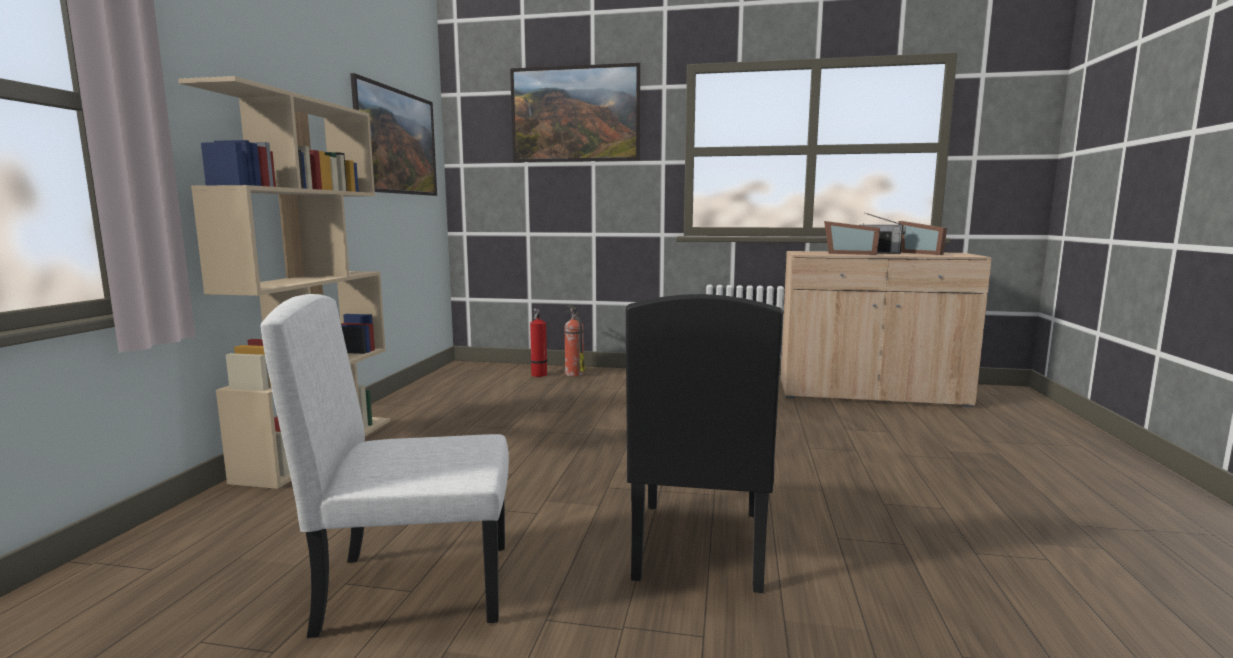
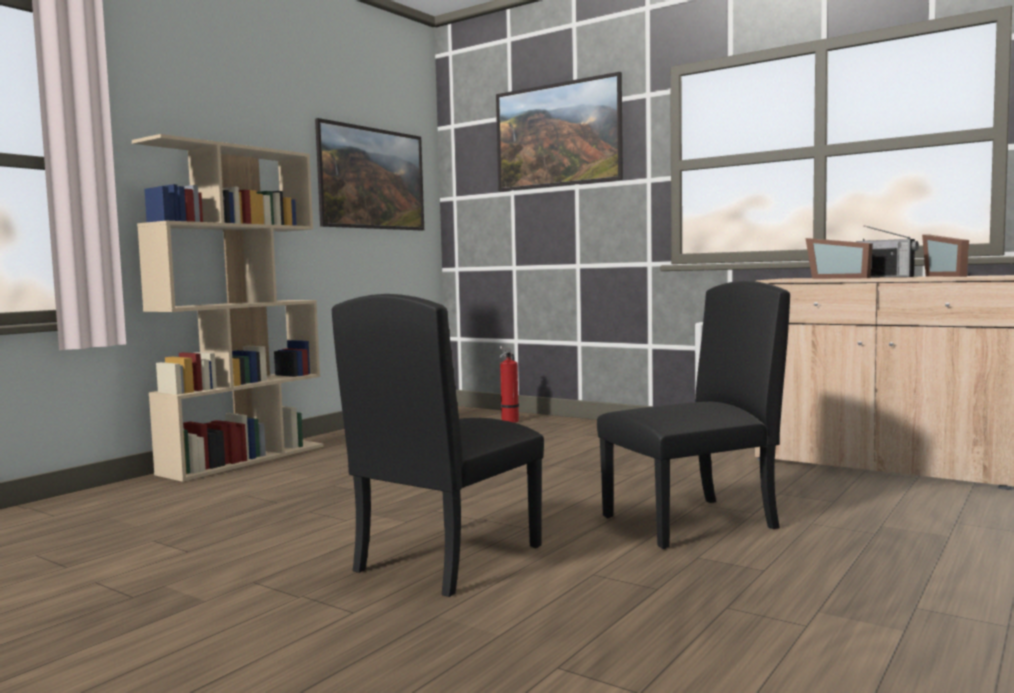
camera: 25 degrees right, 5 degrees down
white chair [261,294,509,638] -> none
fire extinguisher [564,304,585,376] -> none
none -> black chair [597,281,790,549]

